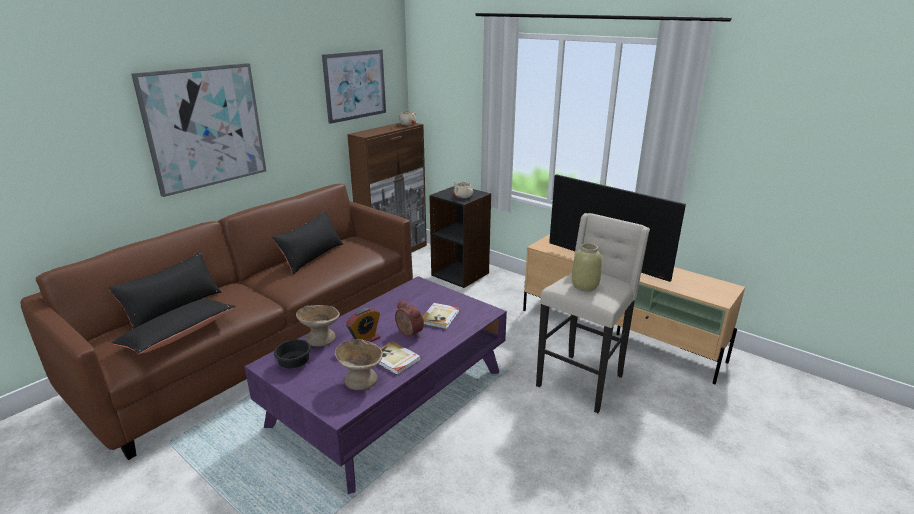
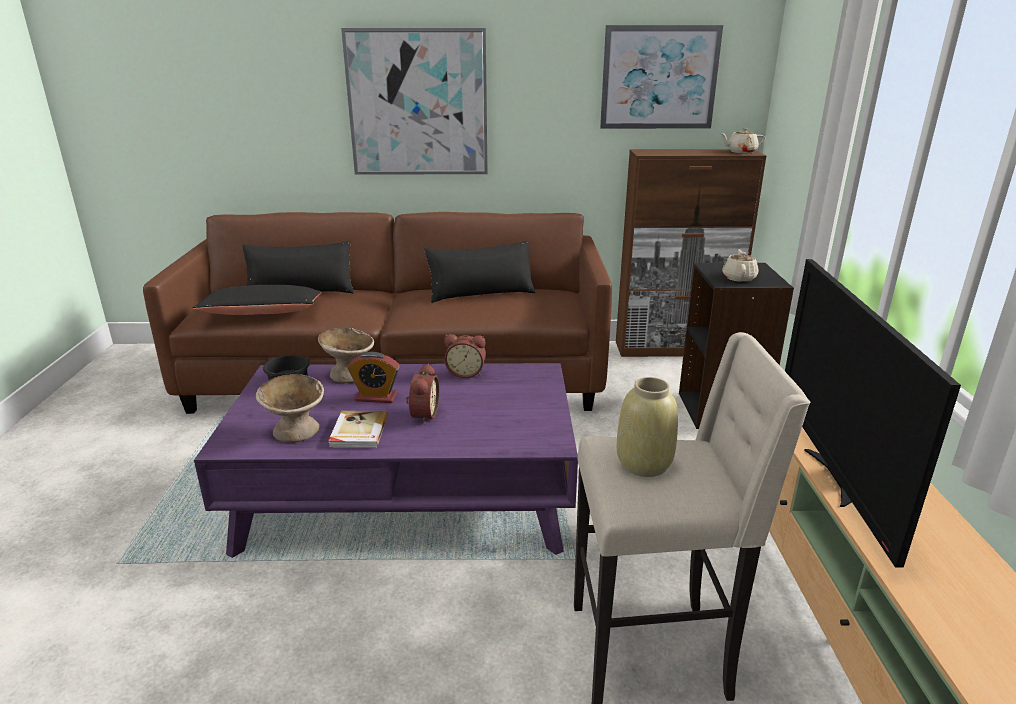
camera: 50 degrees right, 0 degrees up
book [422,303,459,329] -> none
none -> alarm clock [444,334,486,378]

